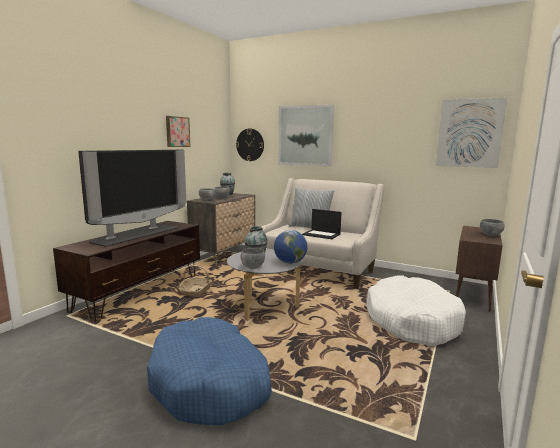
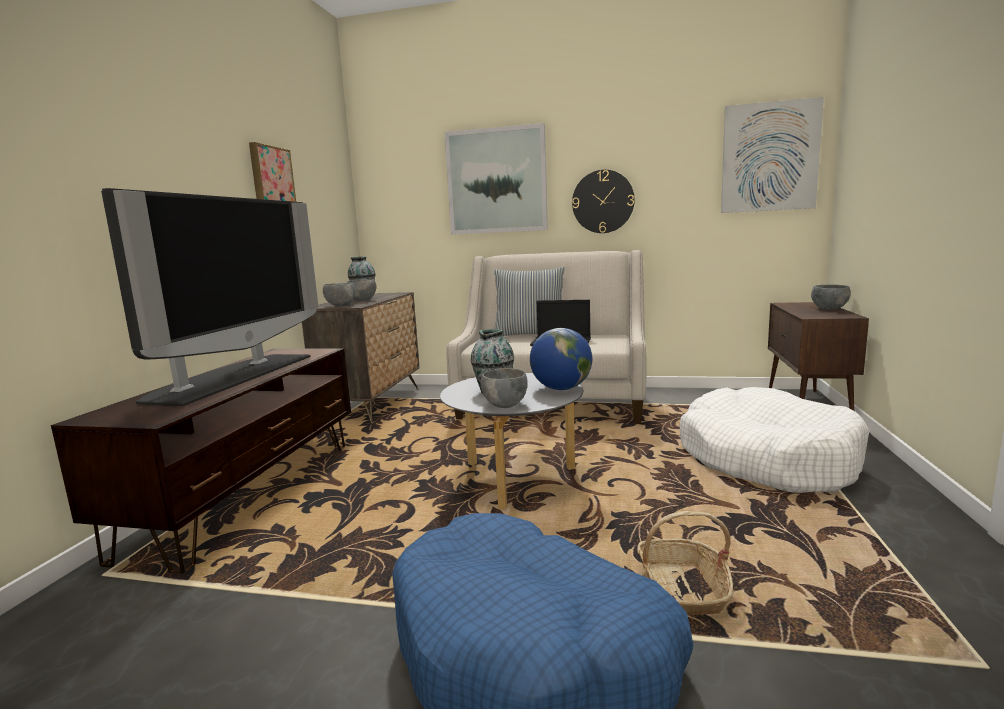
camera: 15 degrees left, 0 degrees up
basket [179,265,212,297] -> basket moved to [637,511,734,615]
wall clock [236,128,264,161] -> wall clock moved to [572,170,635,233]

